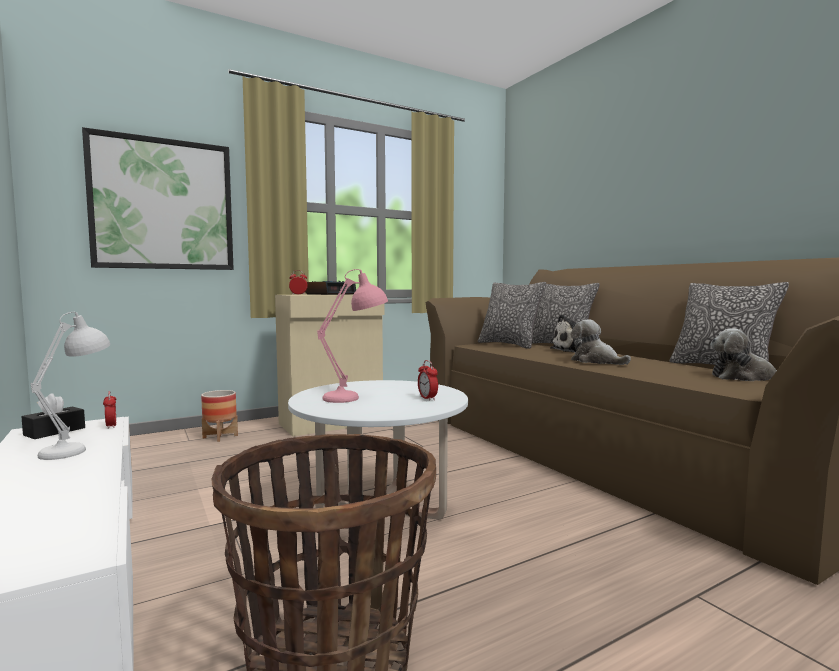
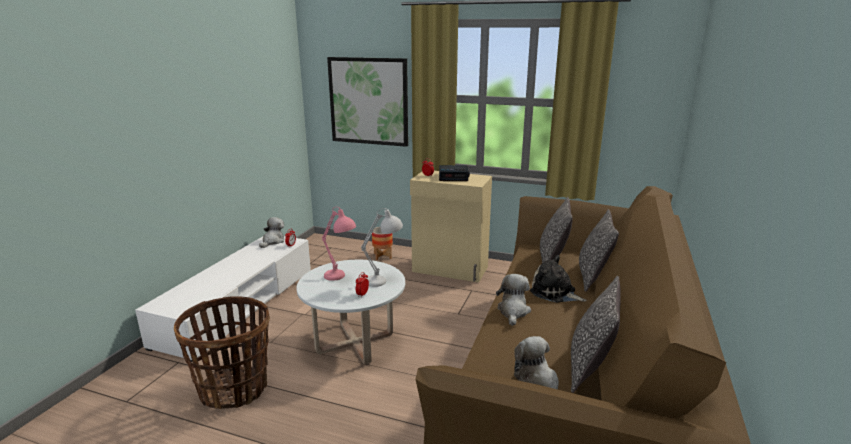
camera: 50 degrees right, 15 degrees up
black tissue box [21,393,85,439] -> plush toy [259,217,284,248]
white table lamp [31,312,110,460] -> white table lamp moved to [361,208,403,287]

